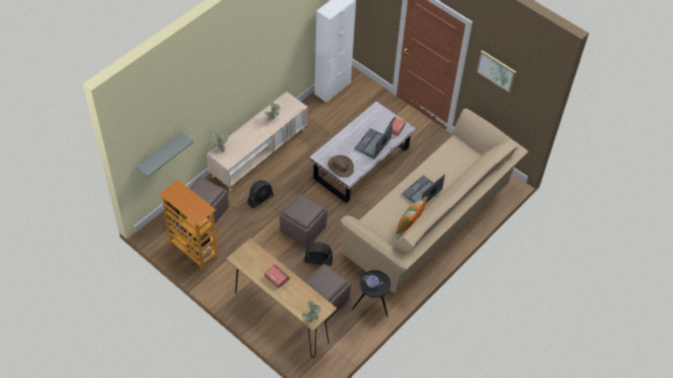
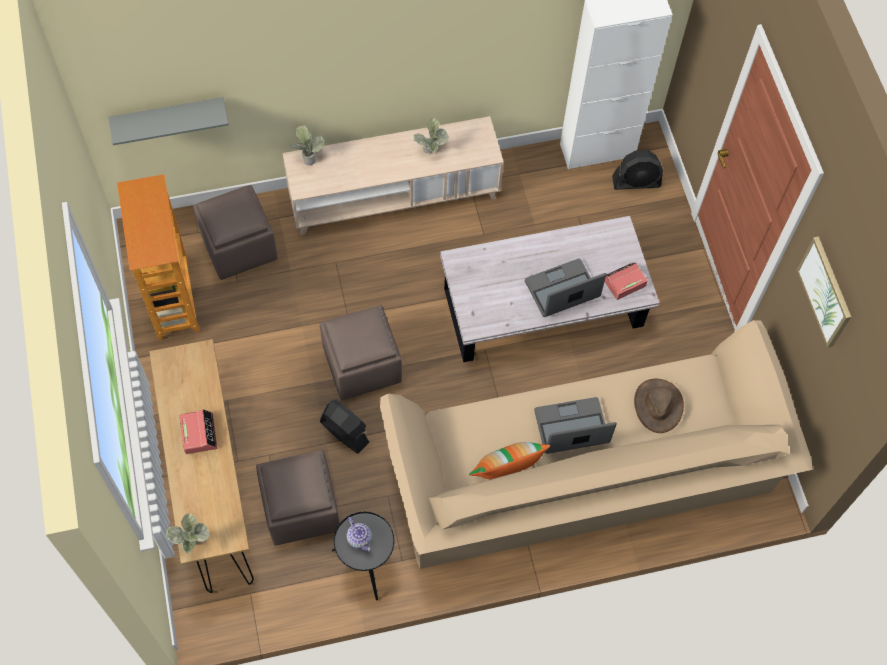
camera: 35 degrees right, 10 degrees up
black fan [247,180,273,208] -> black fan moved to [612,150,663,190]
brown hat [328,155,354,177] -> brown hat moved to [634,379,684,433]

